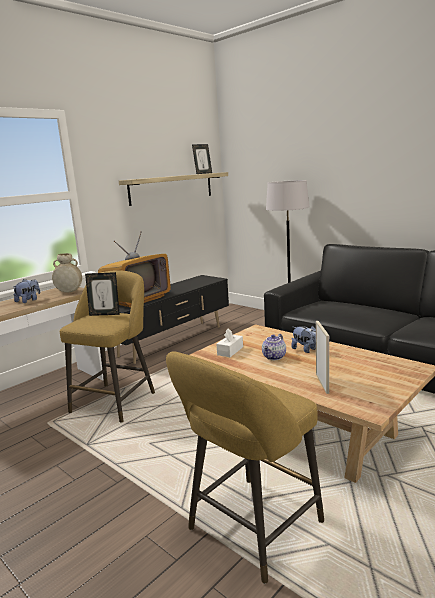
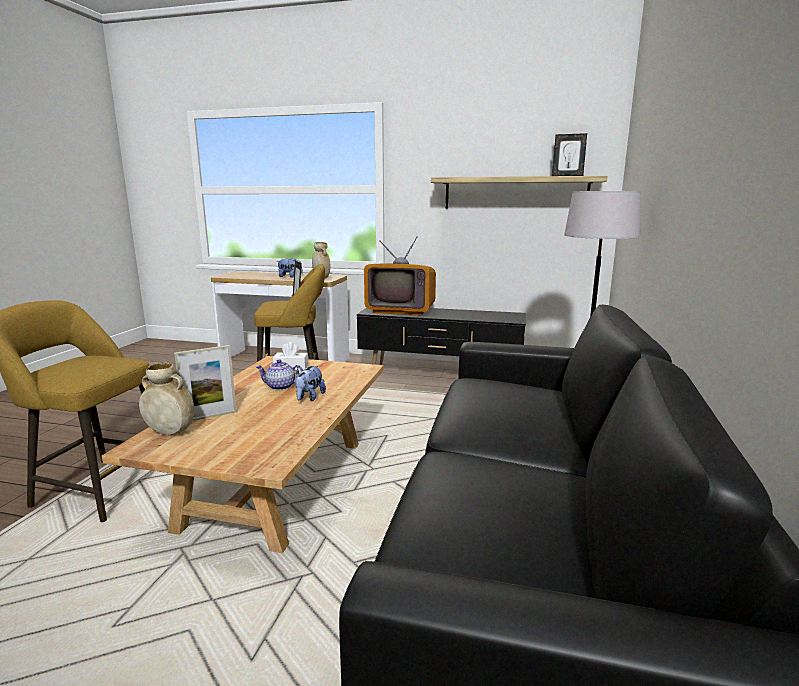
camera: 60 degrees right, 0 degrees up
none -> beige vase [139,362,195,435]

